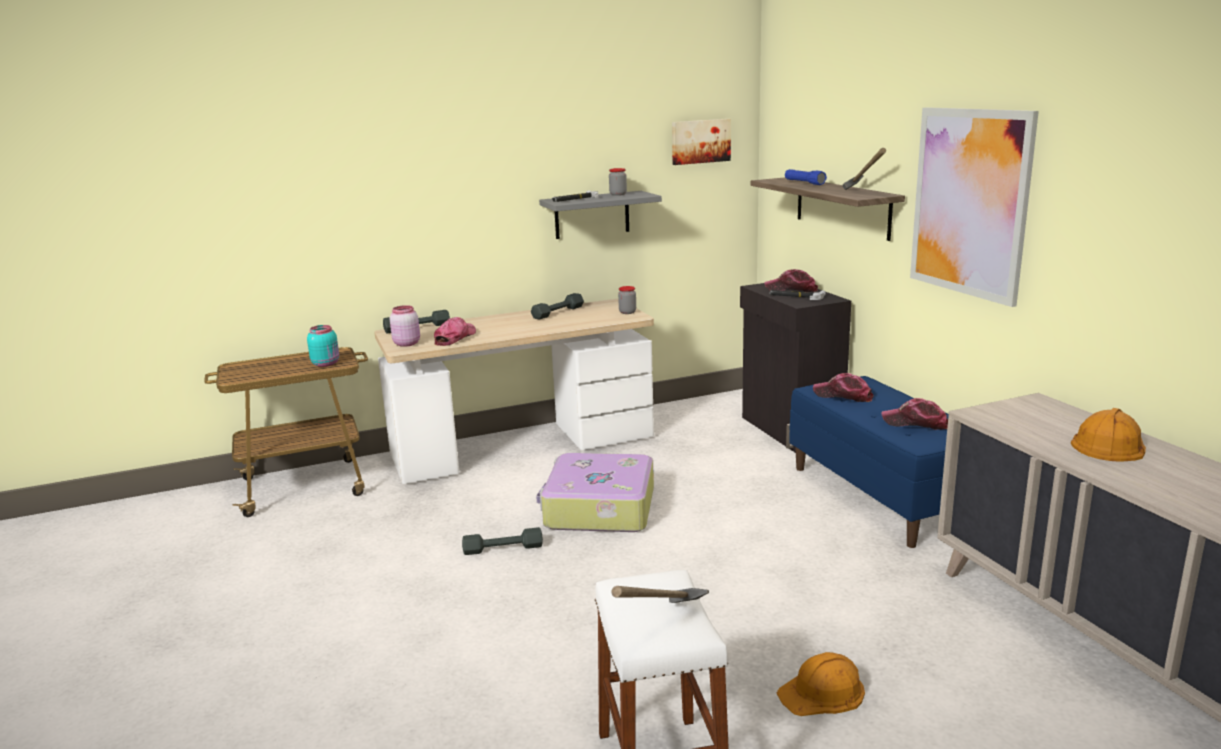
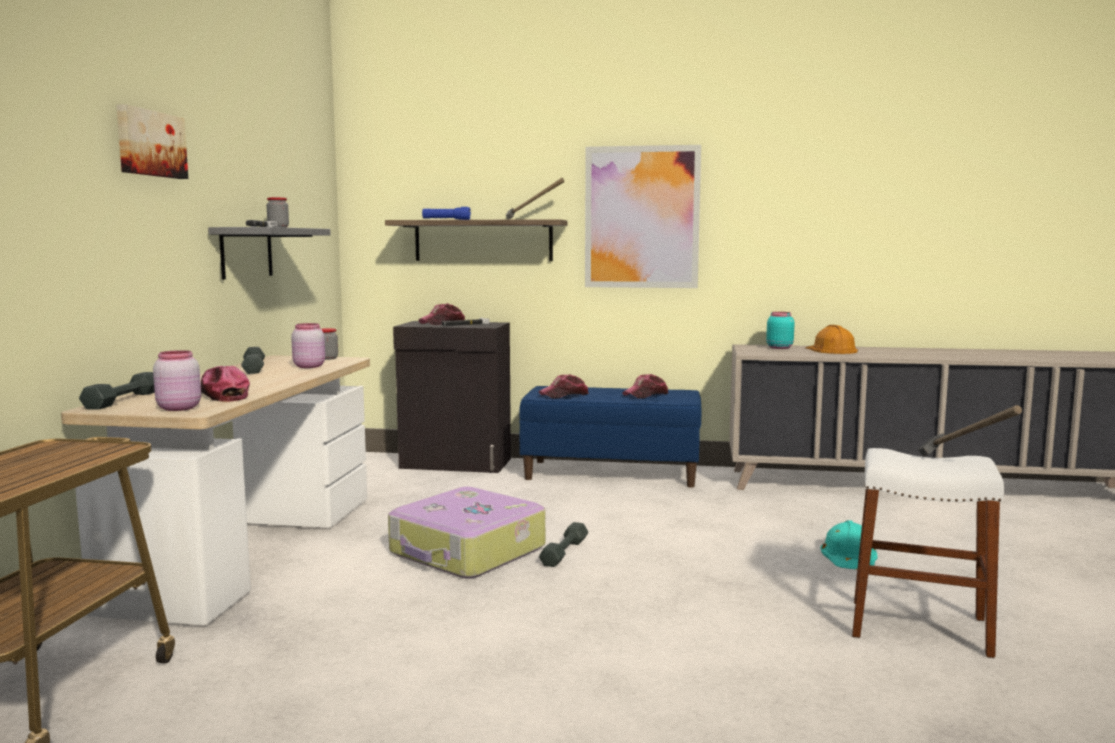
camera: 60 degrees left, 10 degrees down
turquoise jar [307,325,339,367] -> turquoise jar moved to [766,312,795,349]
grey dumbbell [462,527,543,555] -> grey dumbbell moved to [539,522,588,567]
picture [672,119,731,165] -> picture moved to [116,104,188,179]
orange hard hat [776,652,865,716] -> turquoise hard hat [820,520,877,569]
none -> pink jar [291,323,325,368]

